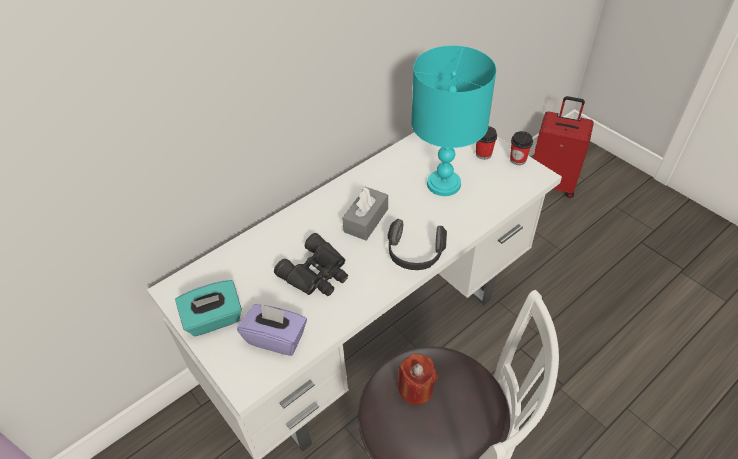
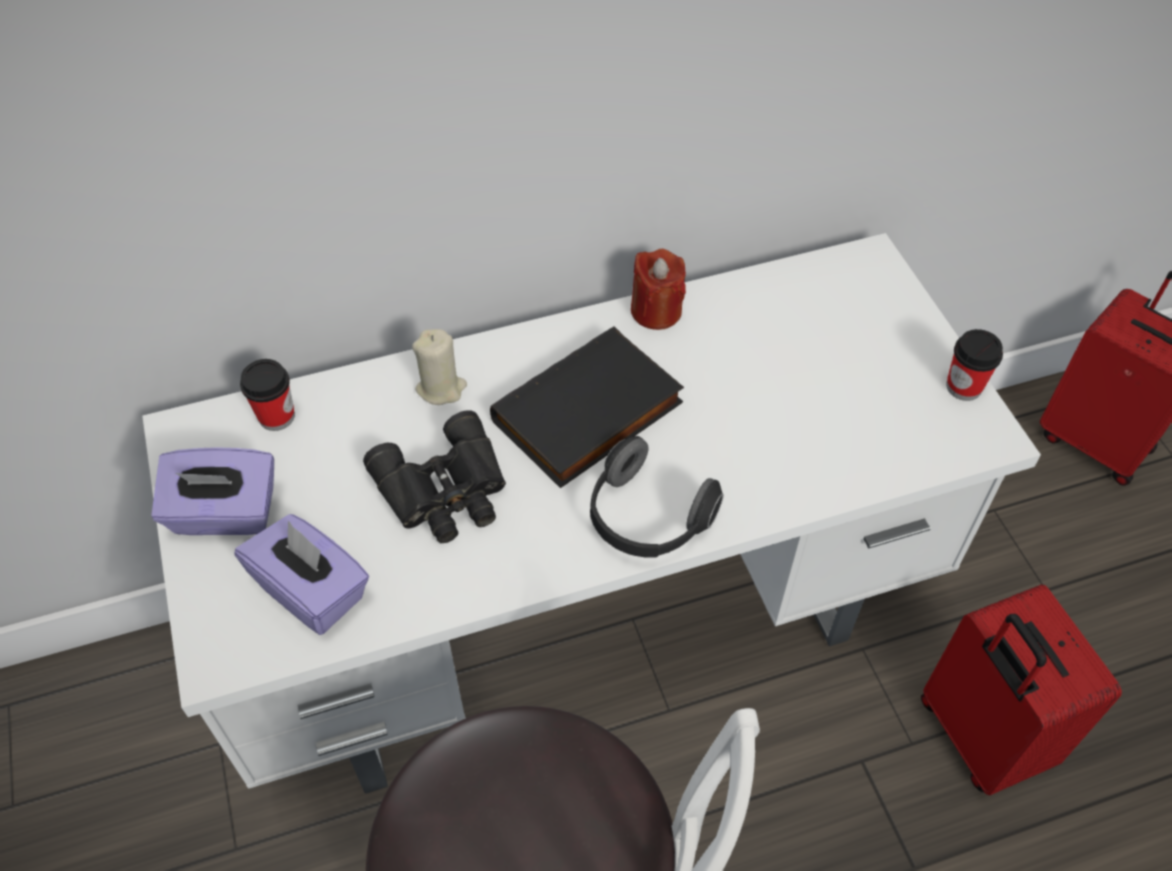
camera: 20 degrees right, 5 degrees up
turquoise tissue box [175,280,242,336] -> purple tissue box [151,447,274,535]
grey tissue box [342,187,388,241] -> black book [490,326,684,488]
red candle [398,353,438,405] -> red candle moved to [631,249,686,330]
turquoise table lamp [411,46,496,196] -> none
cup [476,126,497,160] -> cup moved to [240,359,295,431]
none -> beige candle [412,329,467,405]
none -> red suitcase [921,584,1122,795]

